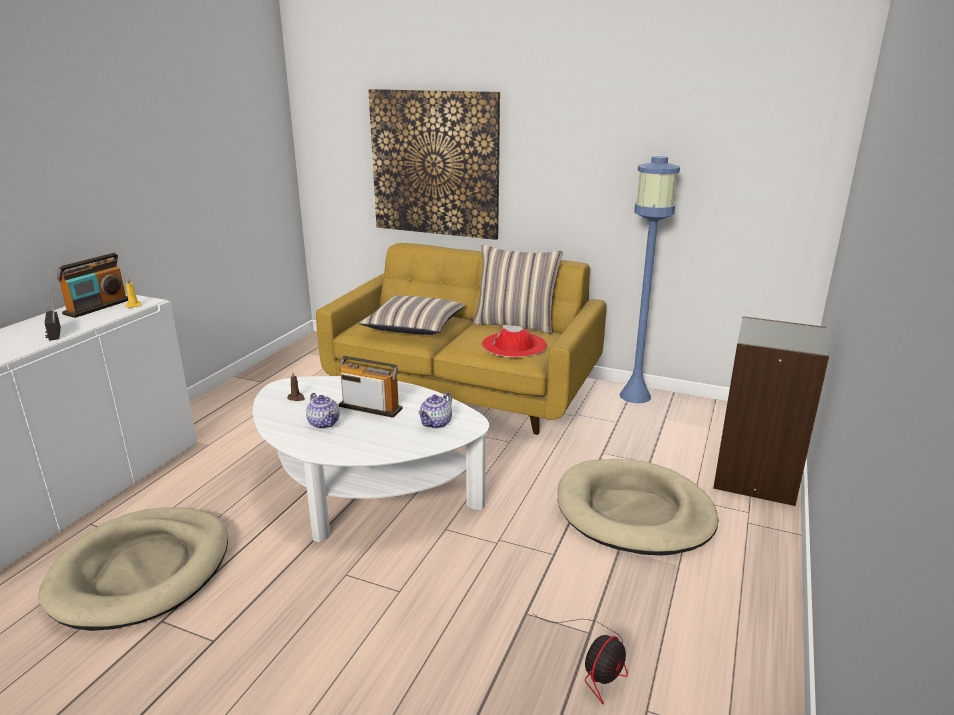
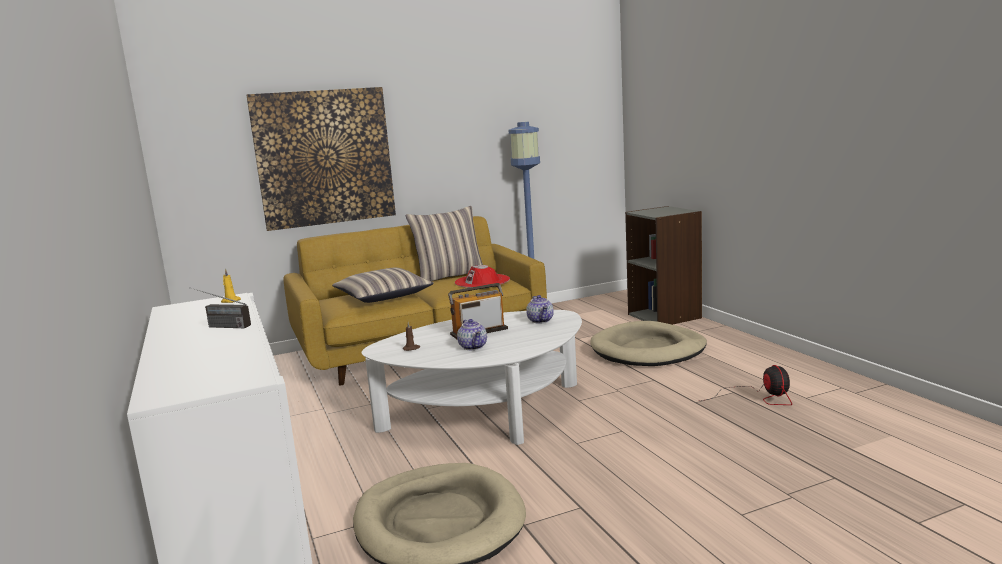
camera: 45 degrees left, 10 degrees down
radio [57,253,128,318] -> none
teapot [306,393,340,429] -> teapot turned 60 degrees clockwise [457,319,487,350]

